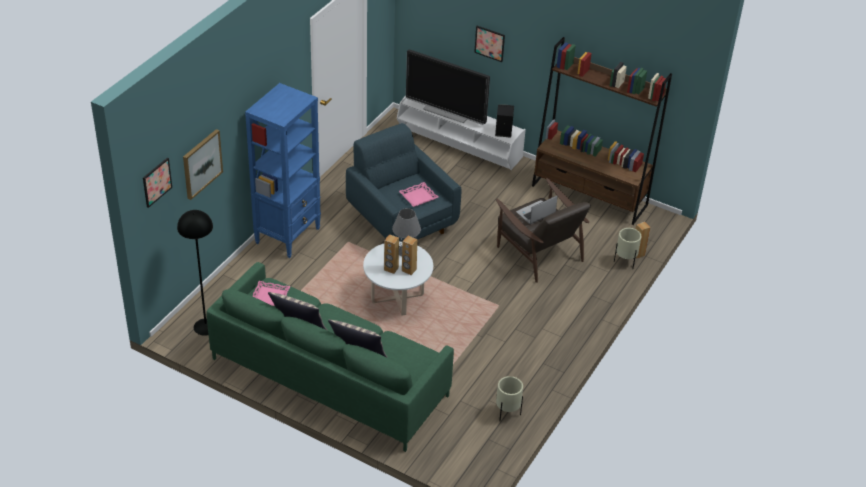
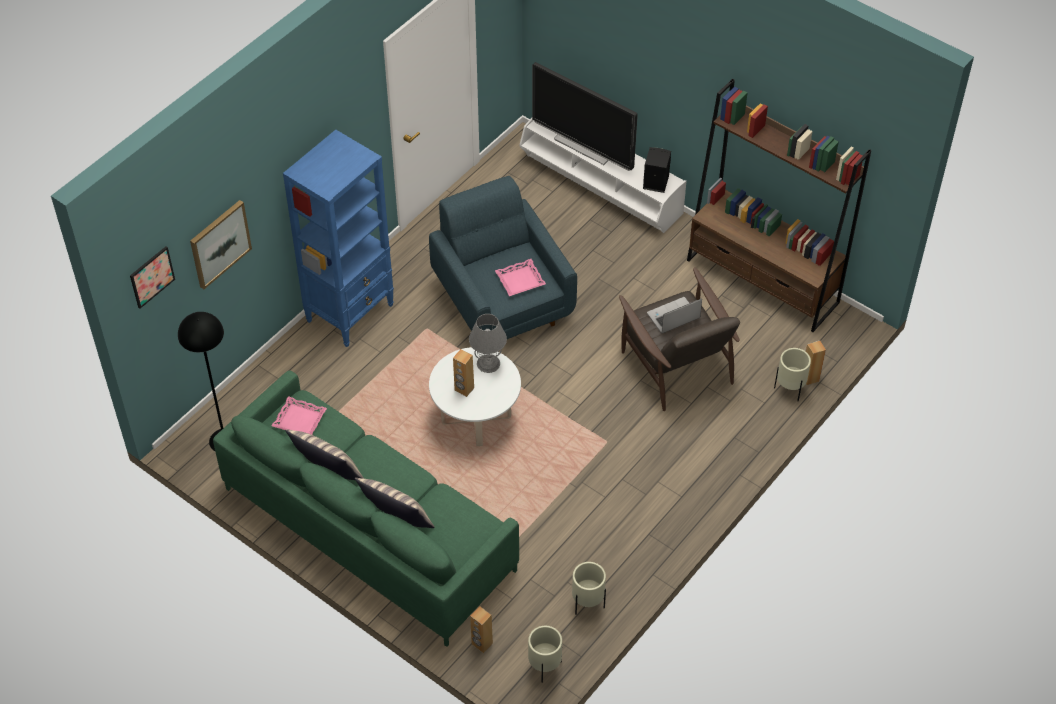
camera: 10 degrees right, 10 degrees up
brown speaker [402,235,417,275] -> brown speaker moved to [470,607,493,653]
picture [474,26,505,62] -> none
none -> beige planter [528,626,562,683]

